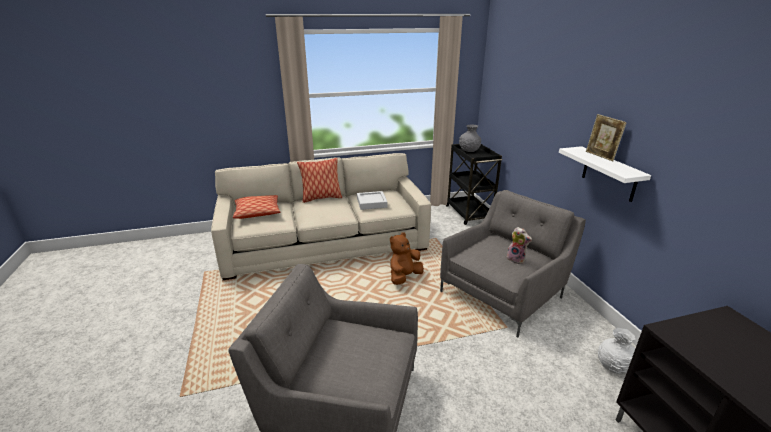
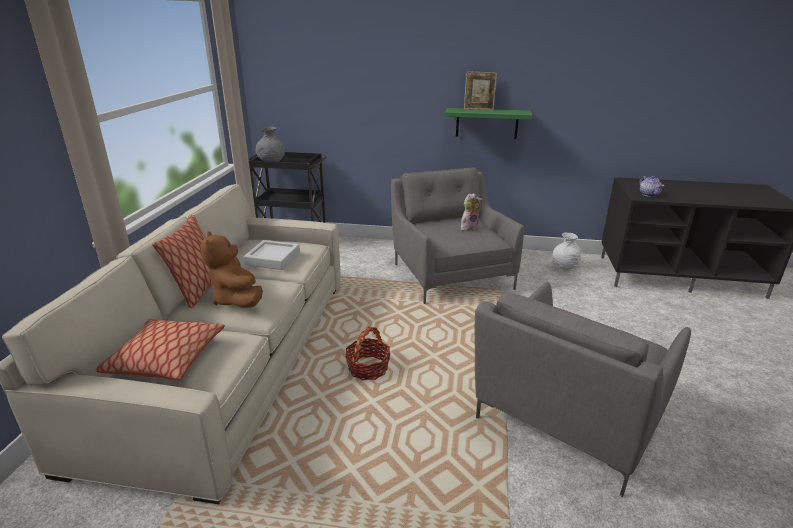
camera: 65 degrees left, 0 degrees up
brown plush toy [390,232,424,285] -> brown plush toy moved to [201,231,263,308]
white shelf [559,146,651,202] -> green shelf [445,108,533,139]
none -> basket [345,327,390,380]
none -> teapot [640,176,664,197]

